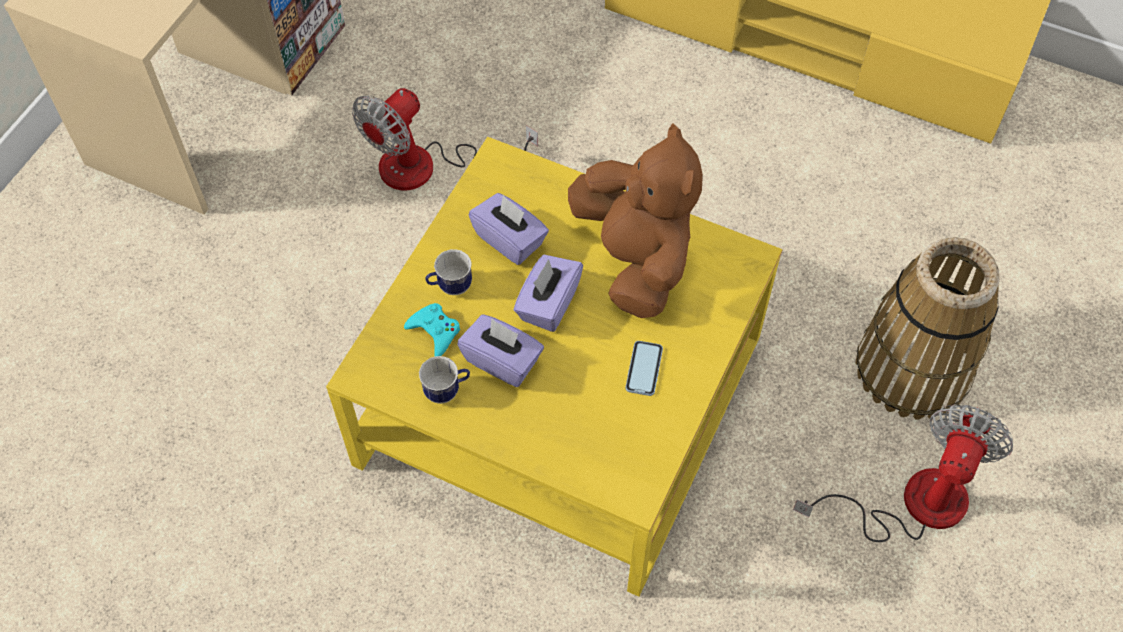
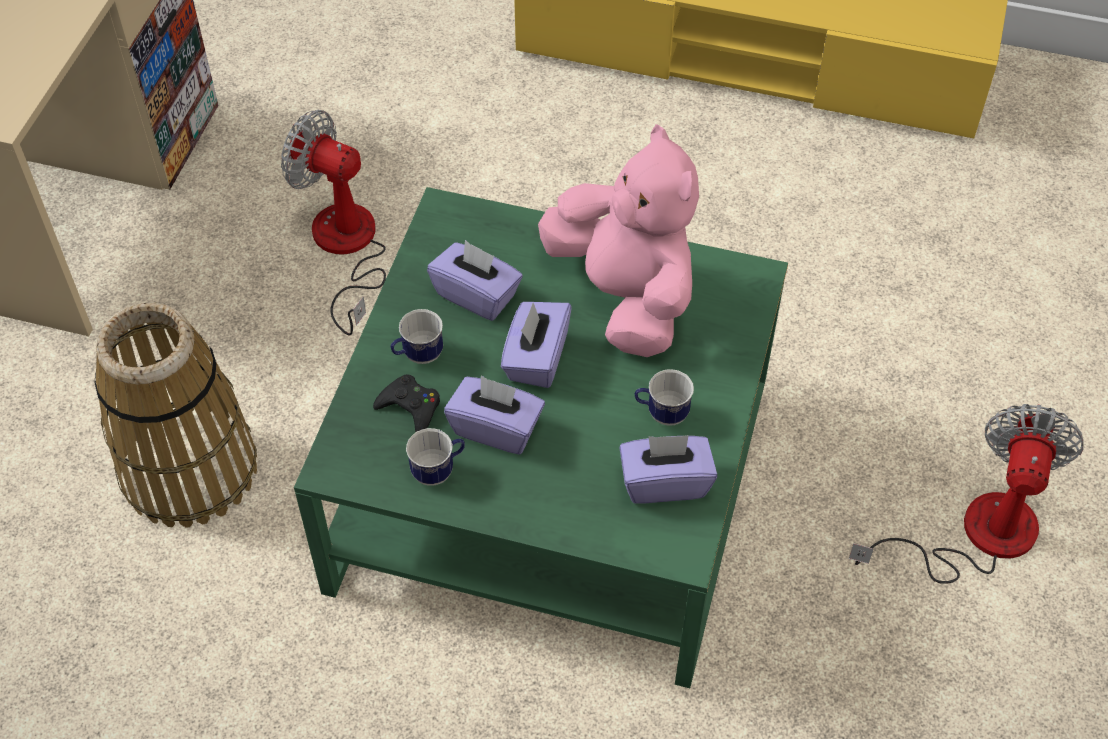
camera: 10 degrees left, 5 degrees down
yellow coffee table [326,137,783,597] -> green coffee table [294,187,788,688]
fan [352,88,538,190] -> fan turned 90 degrees clockwise [281,110,386,335]
turquoise game controller [404,303,460,356] -> black game controller [373,374,440,433]
brown plush toy [568,123,703,318] -> pink plush toy [538,124,699,357]
phone [626,341,663,396] -> mug [635,369,694,426]
basket [856,237,1000,420] -> basket moved to [95,303,257,528]
none -> purple tissue box [619,435,717,503]

